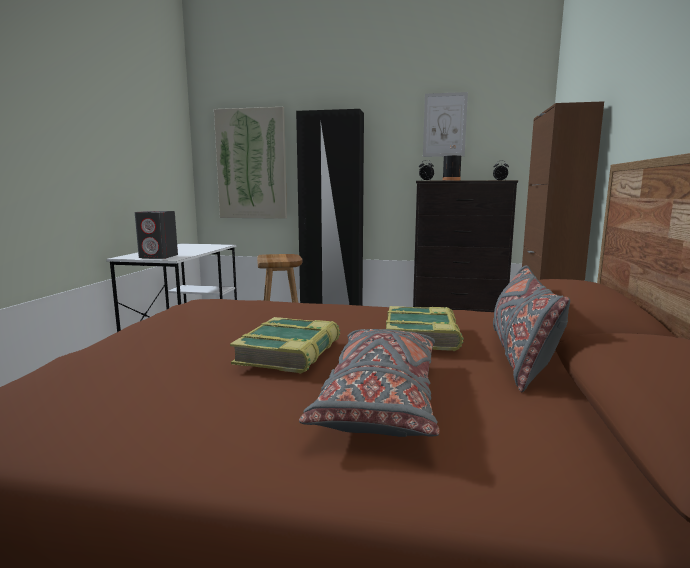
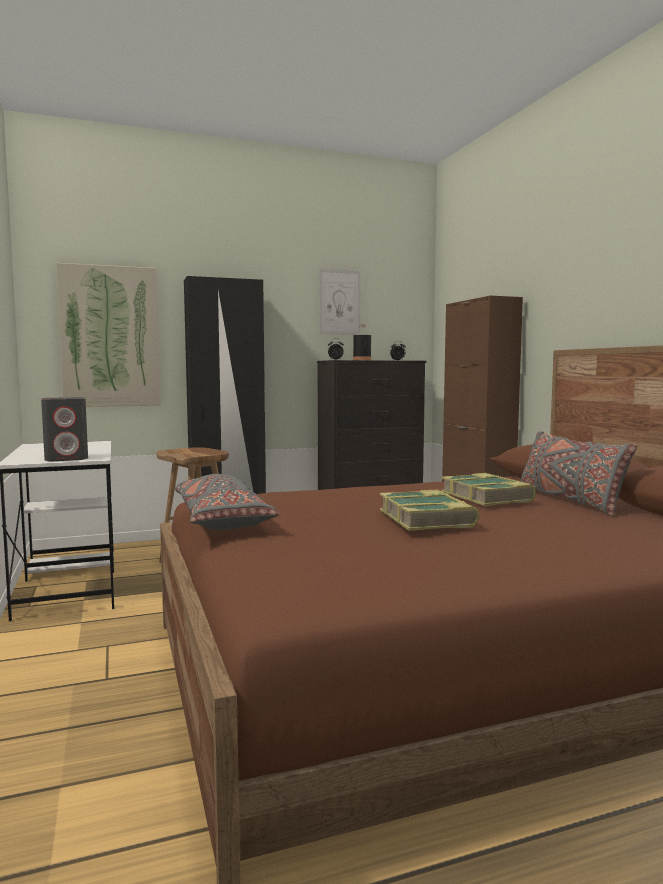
camera: 30 degrees left, 5 degrees down
grey pillow [299,329,439,437] -> grey pillow moved to [175,474,280,530]

